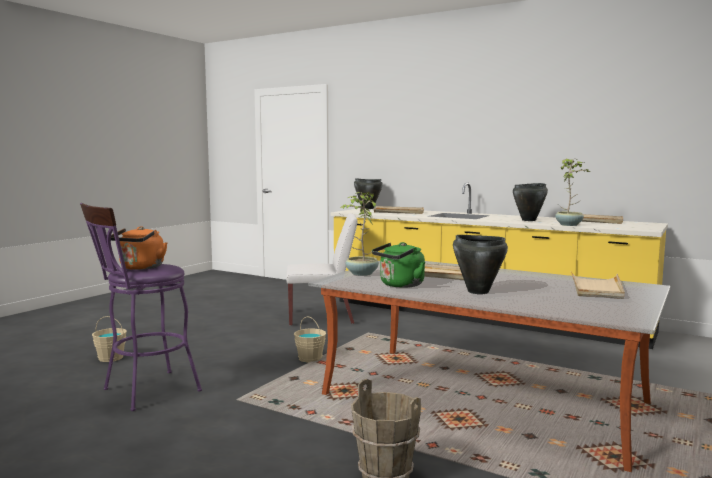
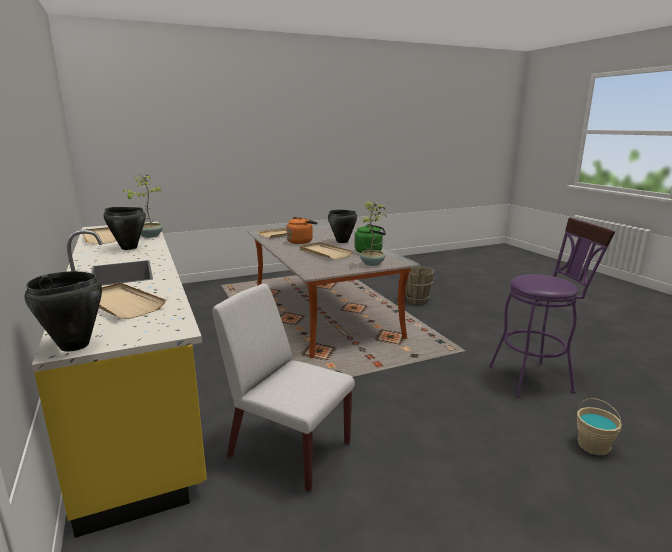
camera: 145 degrees left, 10 degrees up
orange kettle [111,226,167,270] -> orange kettle moved to [286,217,317,244]
beige bucket [294,317,326,363] -> none

